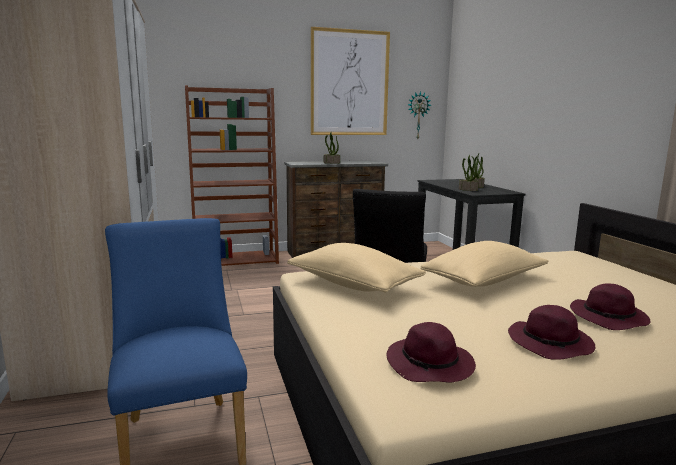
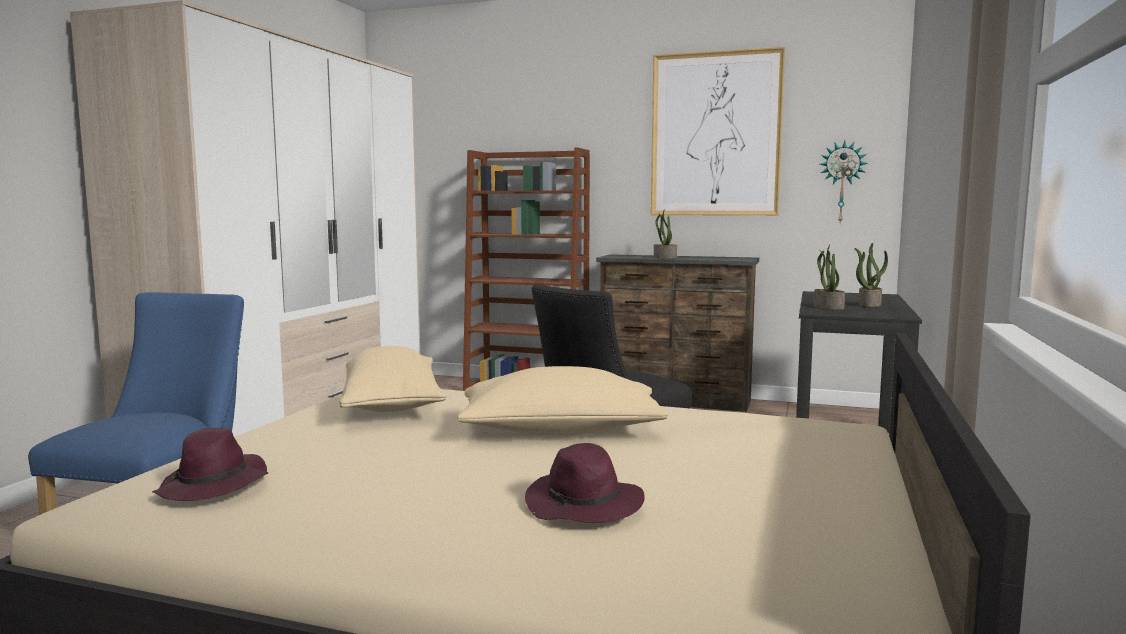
camera: 35 degrees right, 5 degrees down
purple hat [508,305,595,360] -> none

